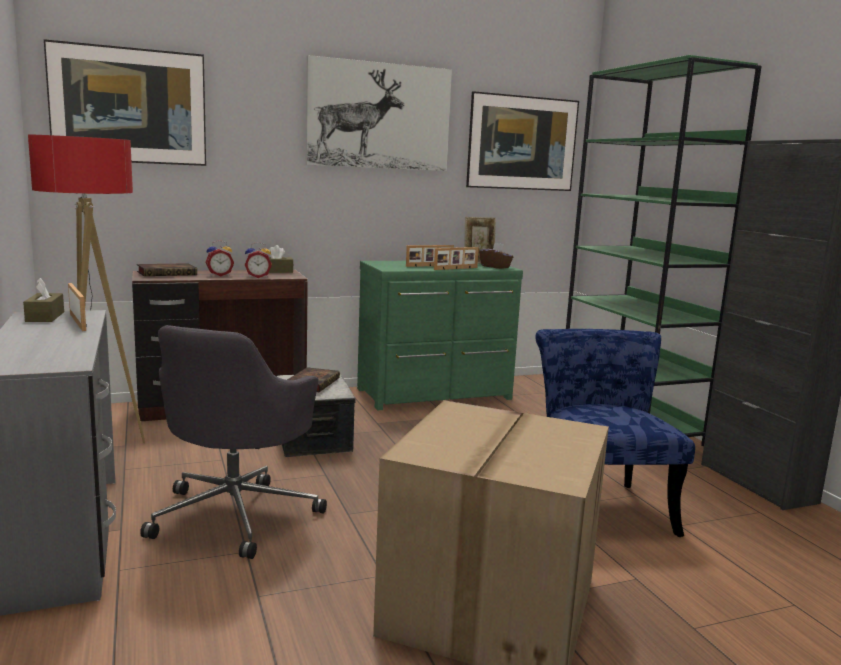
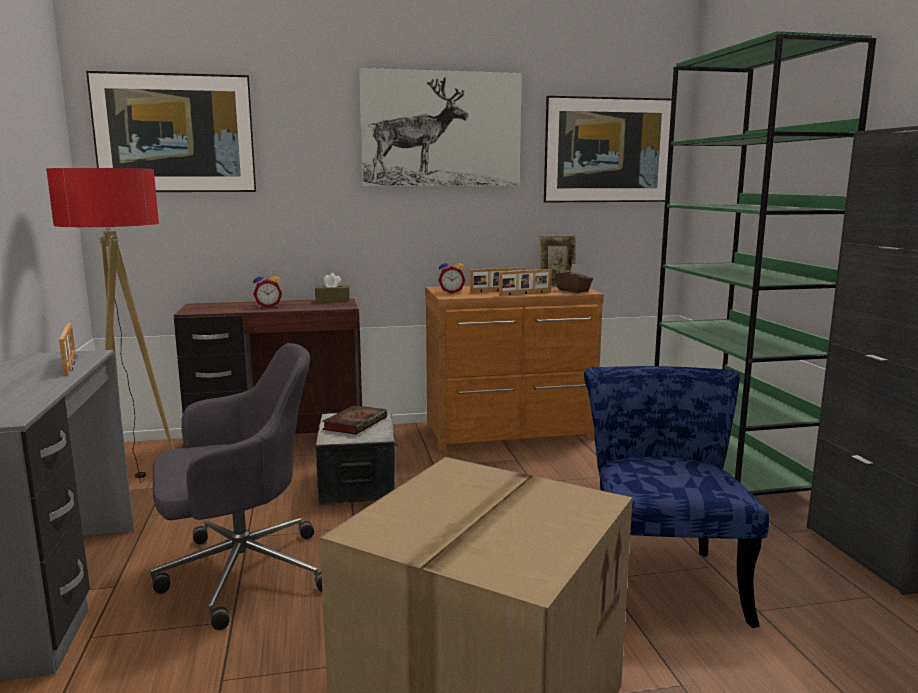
camera: 10 degrees right, 0 degrees up
brown tissue box [23,278,64,322] -> none
book [137,263,197,276] -> none
grey office chair [140,325,327,559] -> grey office chair turned 135 degrees counterclockwise [150,343,322,630]
alarm clock [245,242,272,278] -> alarm clock moved to [438,257,466,294]
green dresser [357,261,523,410] -> brown dresser [425,286,604,451]

